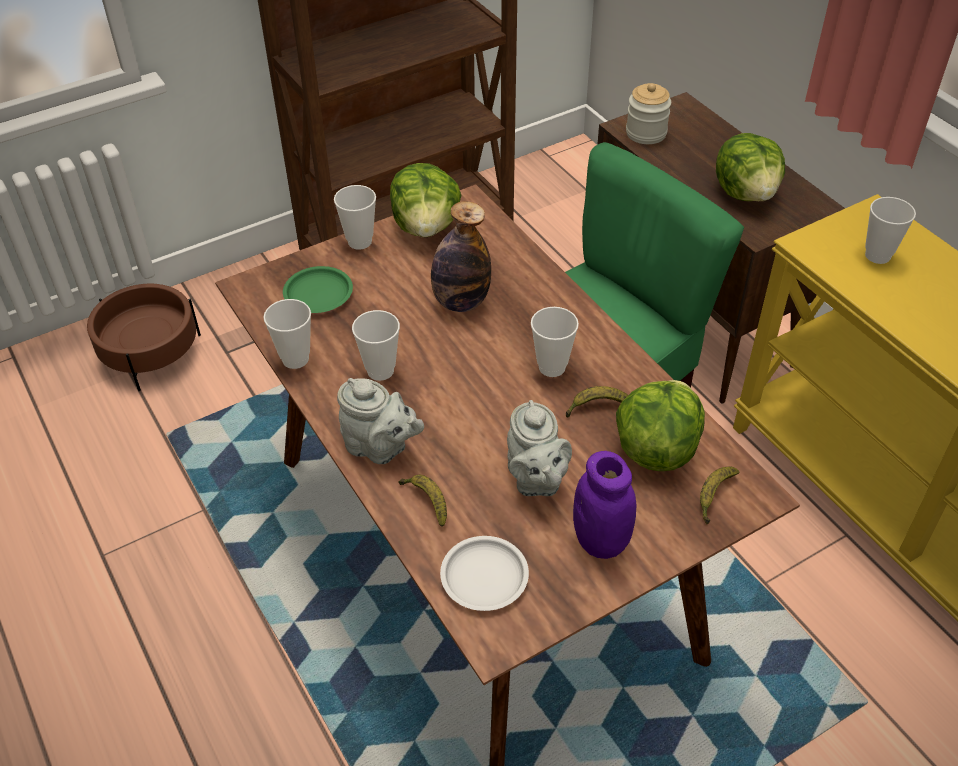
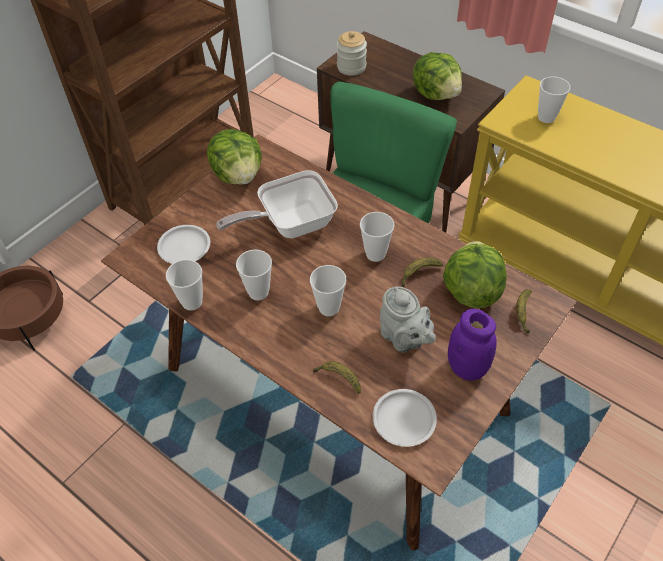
camera: 20 degrees left, 5 degrees up
green plate [283,266,353,313] -> white plate [157,225,210,264]
cup [334,185,376,250] -> cup moved to [310,265,346,316]
grey teapot [337,378,424,464] -> none
bottle [431,201,491,312] -> frying pan [216,170,338,239]

